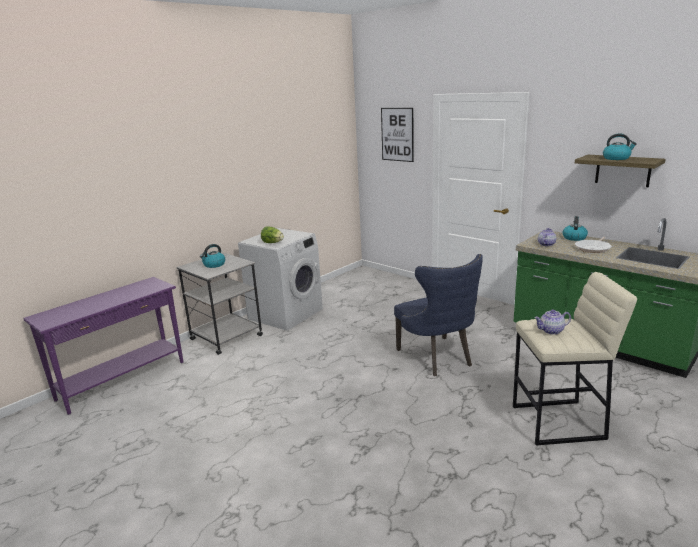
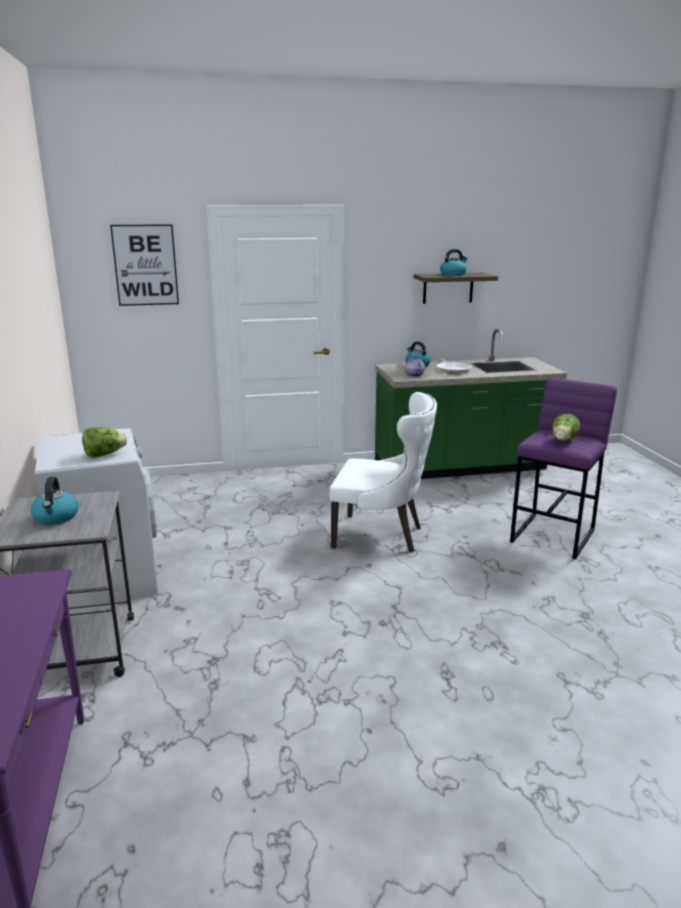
camera: 55 degrees left, 0 degrees up
blue chair [394,254,483,376] -> white chair [329,392,437,553]
beige stool [513,272,637,446] -> purple stool [510,378,617,559]
teapot [534,309,571,335] -> lettuce [552,414,580,441]

